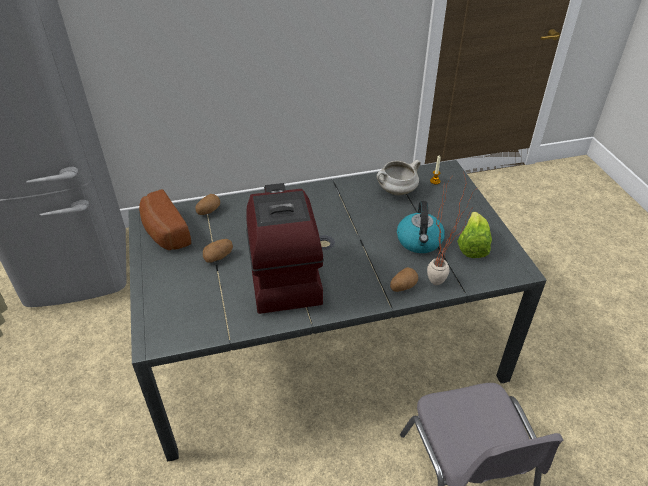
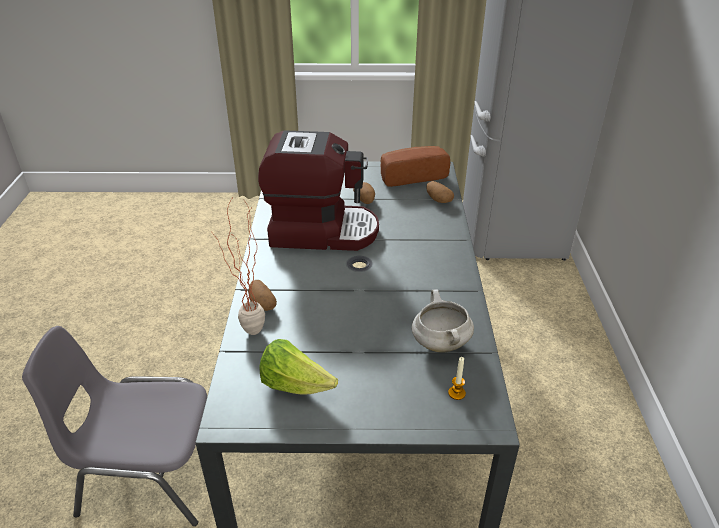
camera: 105 degrees right, 5 degrees down
kettle [397,201,445,253] -> none

